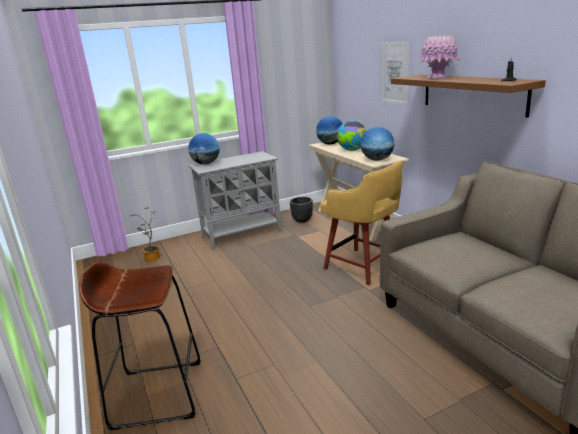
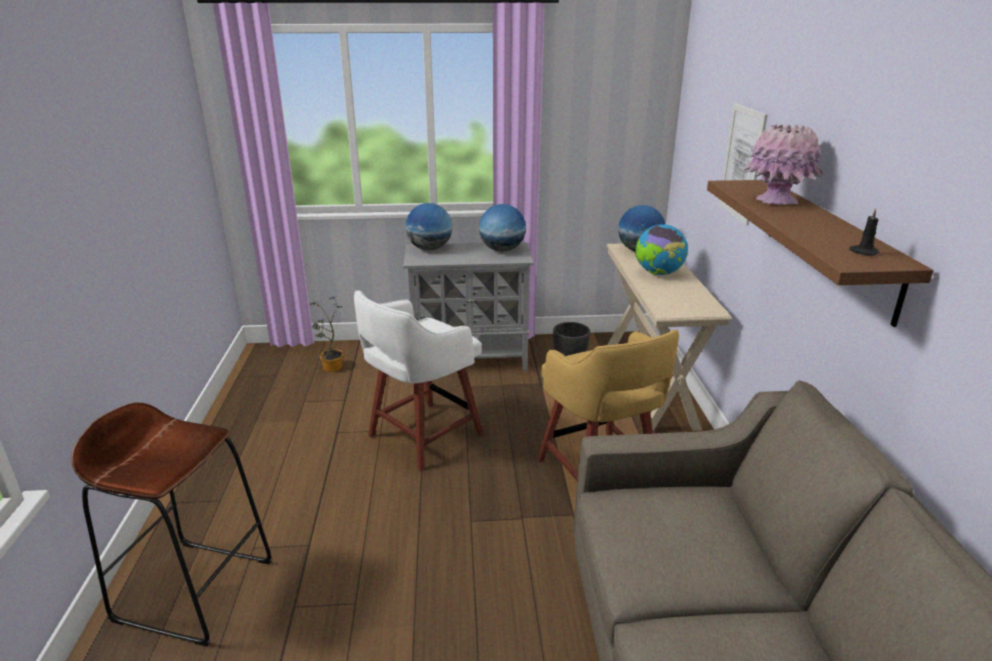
camera: 20 degrees right, 5 degrees up
globe [361,127,394,161] -> globe moved to [479,204,526,252]
none -> white stool [354,290,483,471]

